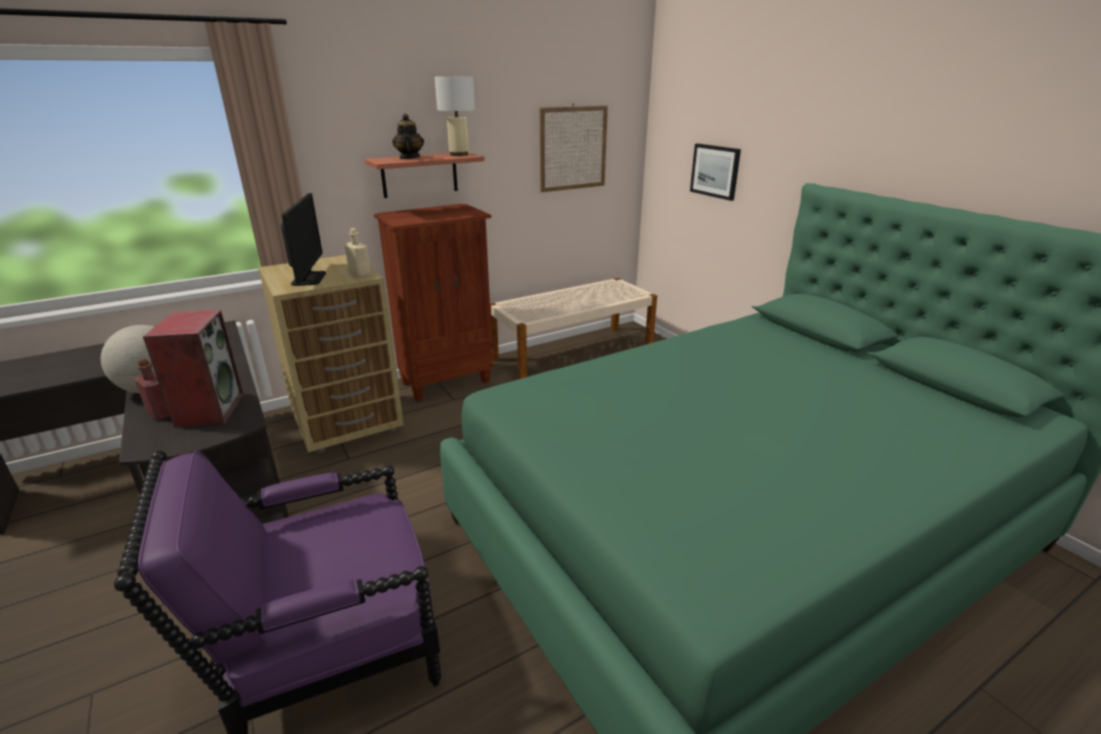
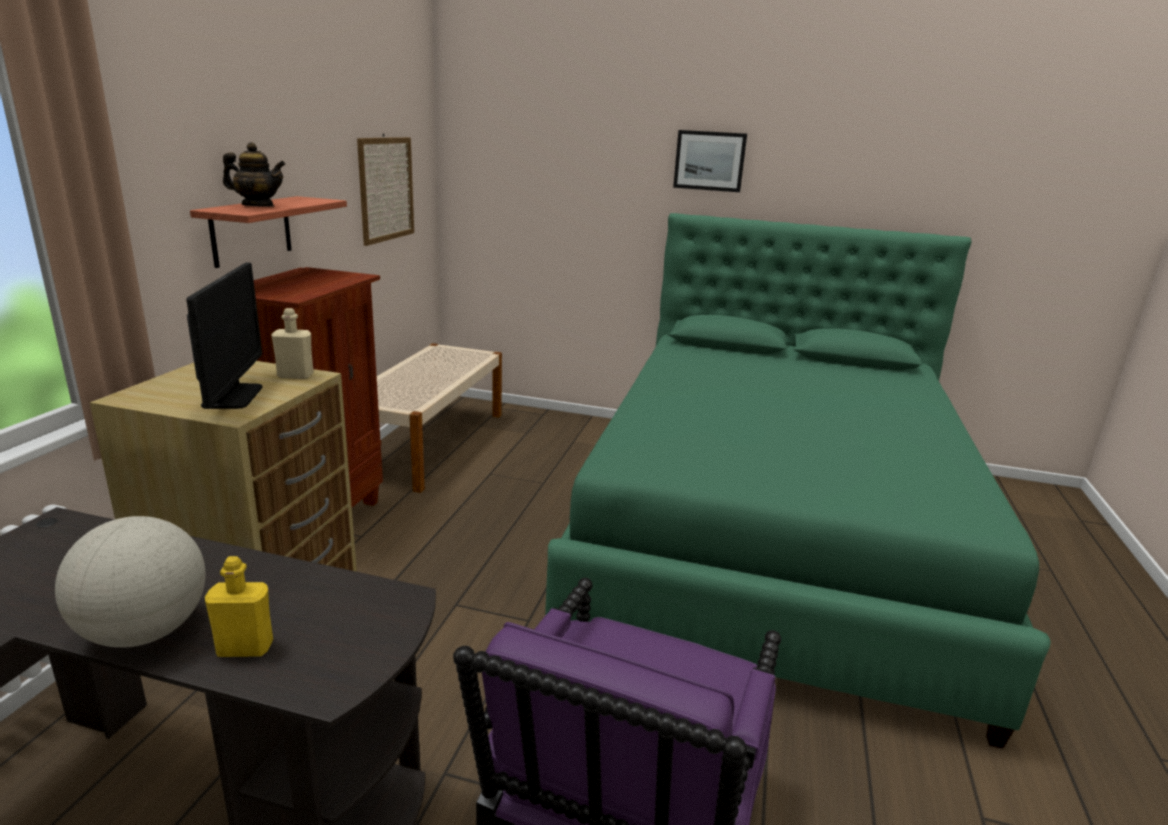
camera: 45 degrees left, 5 degrees down
red bottle [135,358,170,420] -> yellow bottle [205,556,273,657]
speaker [143,310,244,428] -> none
monitor [281,193,326,286] -> monitor turned 45 degrees clockwise [187,263,263,409]
teapot [392,114,424,159] -> teapot turned 150 degrees clockwise [223,142,286,207]
white table lamp [435,76,475,156] -> none
picture [690,144,741,201] -> picture moved to [673,130,747,192]

